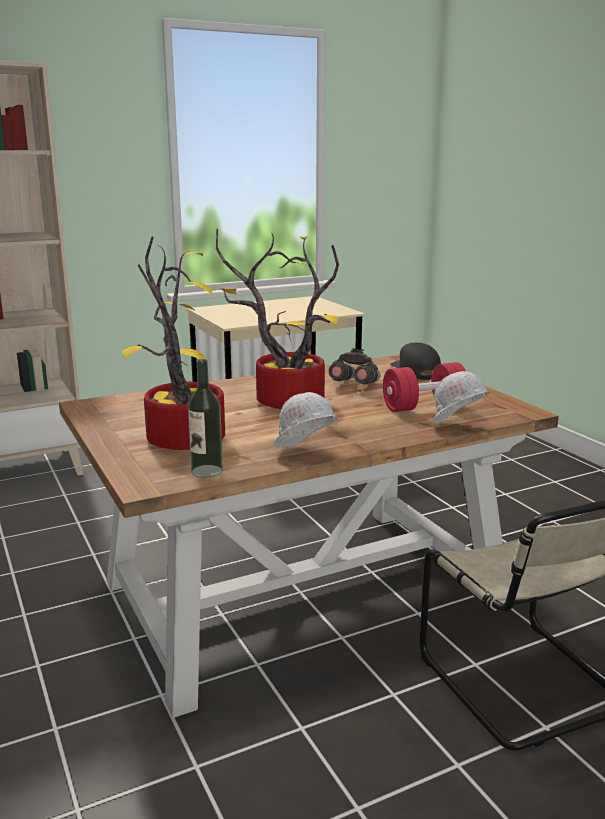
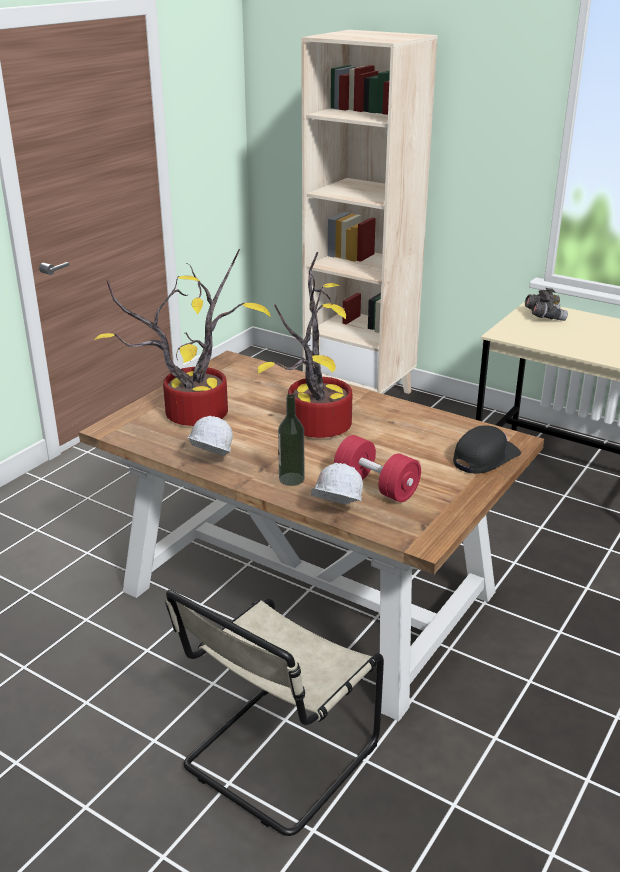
camera: 60 degrees right, 10 degrees up
bottle [188,359,223,478] -> bottle moved to [278,394,304,486]
grey binoculars [329,348,381,384] -> grey binoculars moved to [525,288,568,321]

